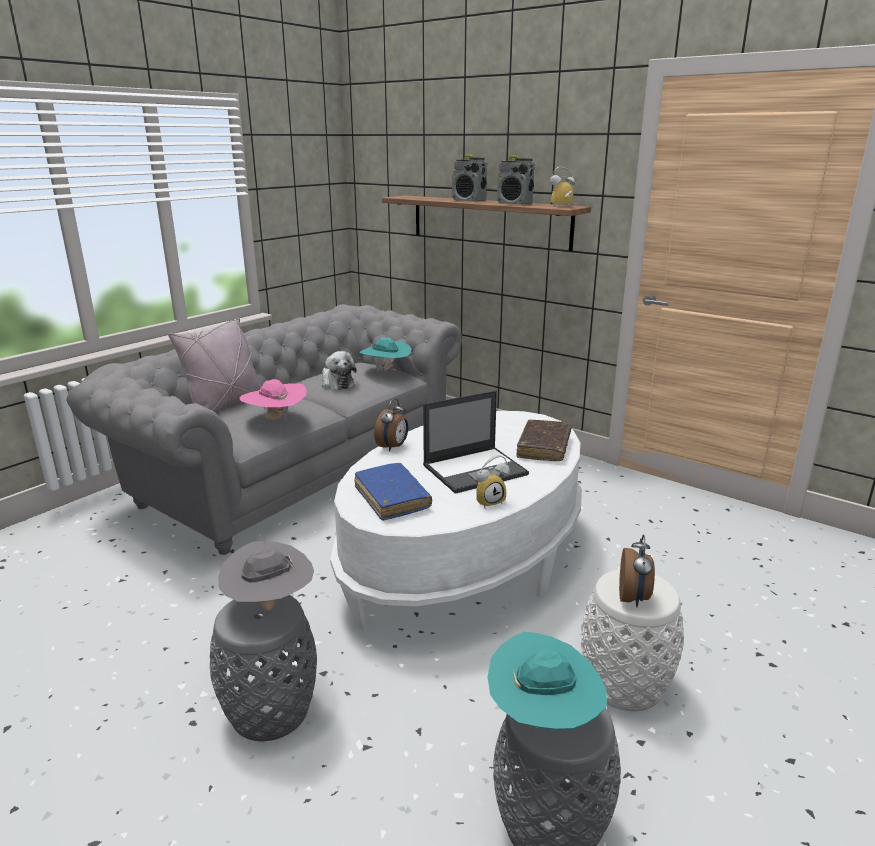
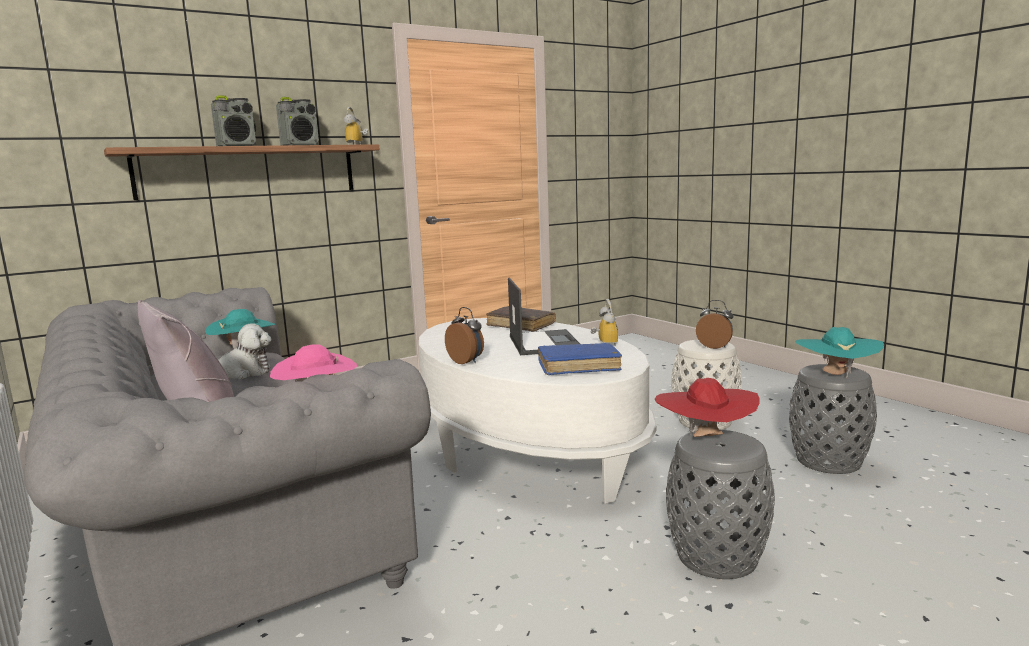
camera: 70 degrees left, 10 degrees down
grey hat [218,541,314,611] -> red hat [655,378,760,437]

